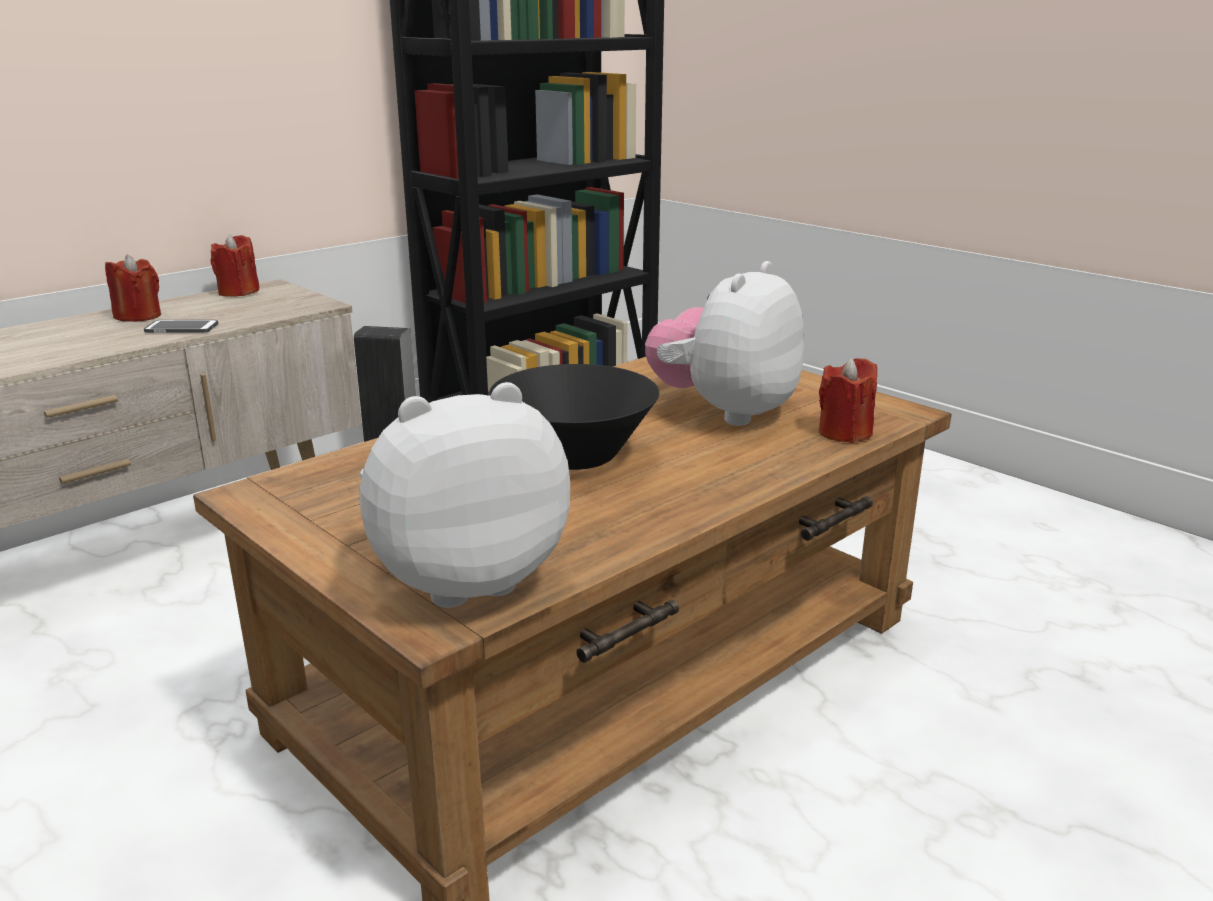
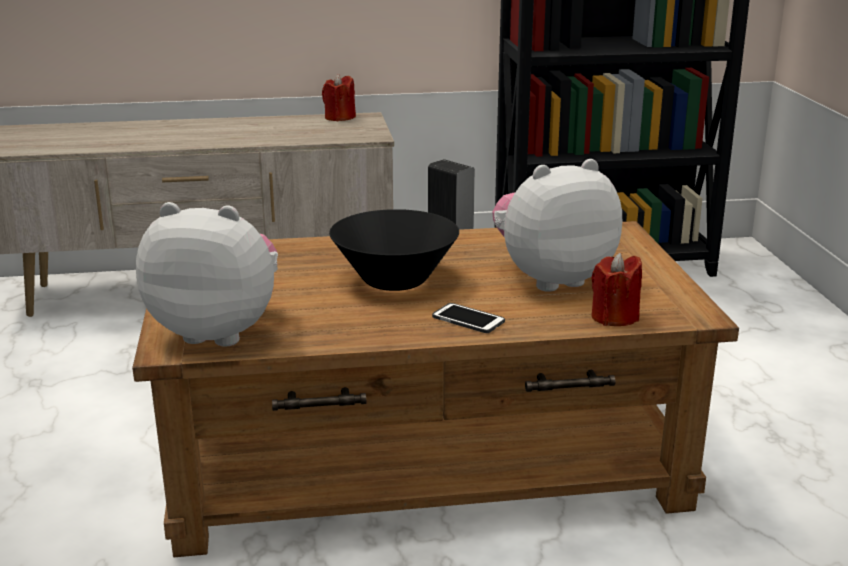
camera: 35 degrees right, 0 degrees up
red candle [105,254,161,322] -> none
phone [144,320,218,333] -> phone moved to [432,303,505,333]

